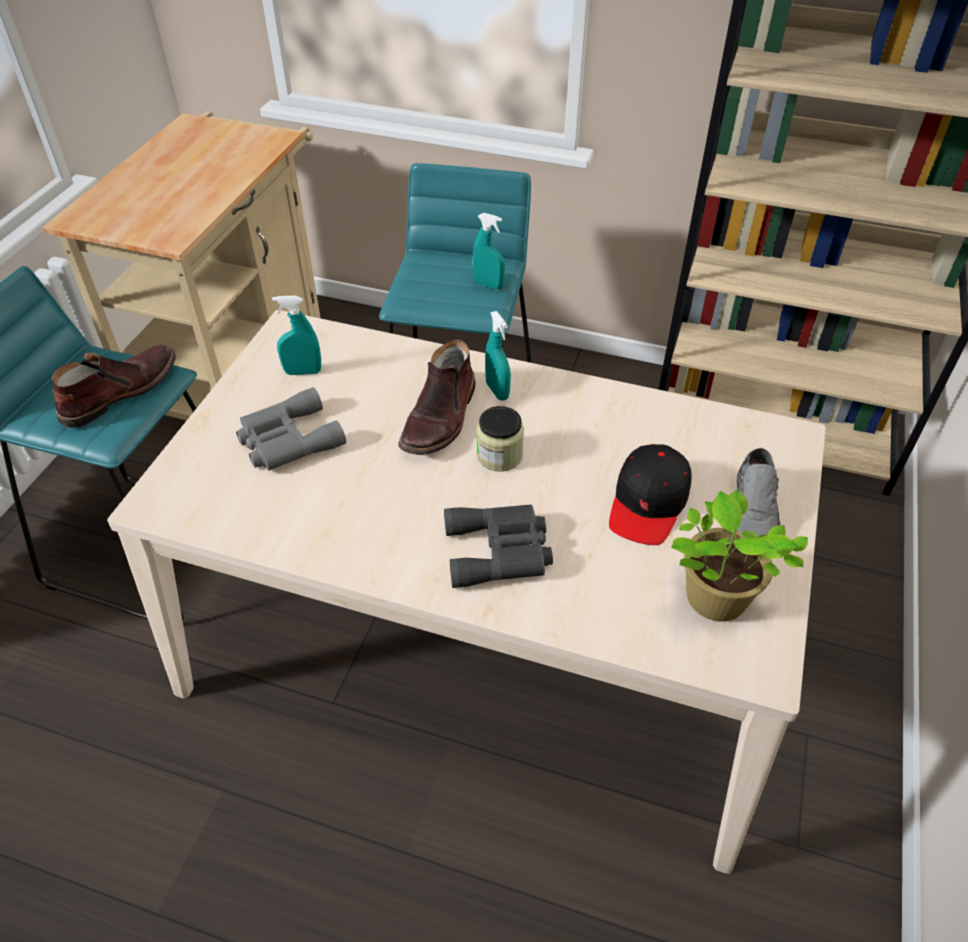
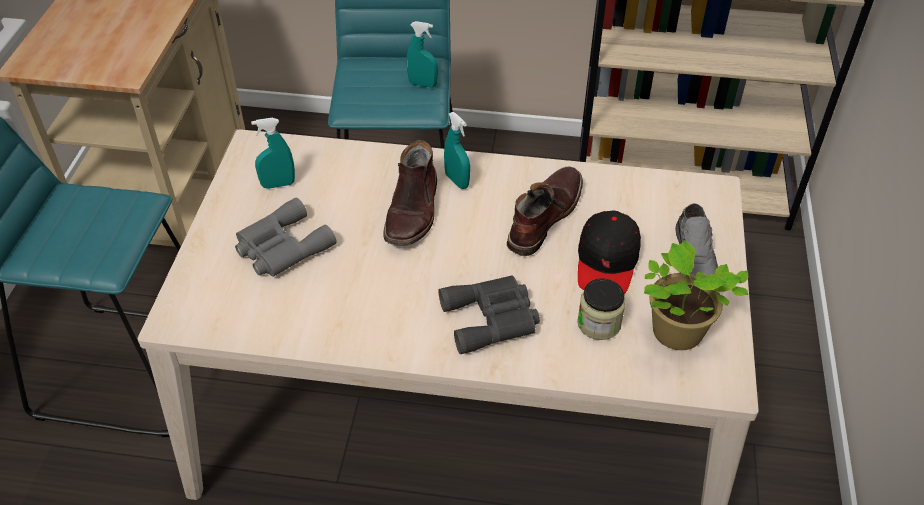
camera: 10 degrees left, 0 degrees up
brown boot [52,344,176,428] -> brown boot moved to [507,167,583,256]
jar [476,406,524,472] -> jar moved to [577,278,626,340]

